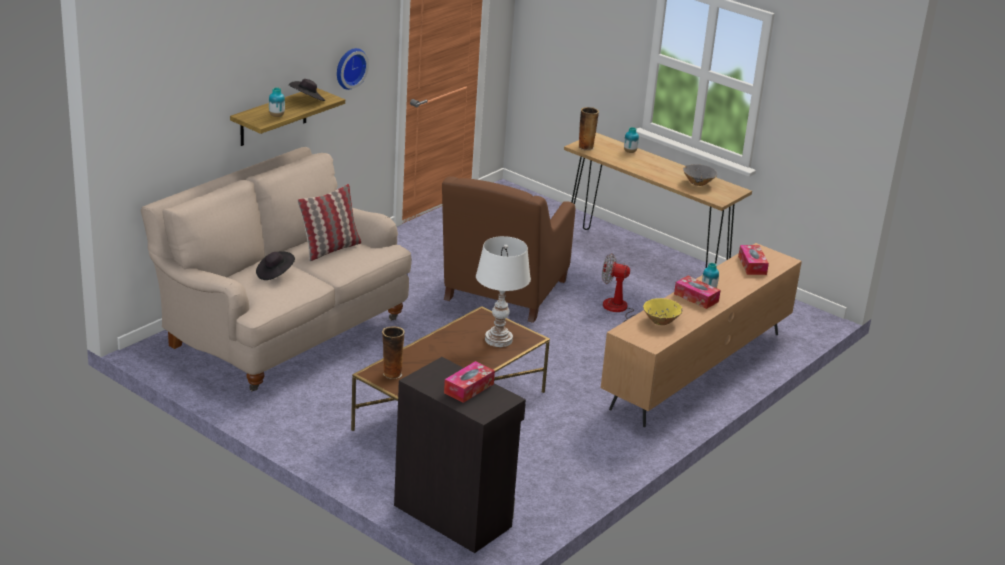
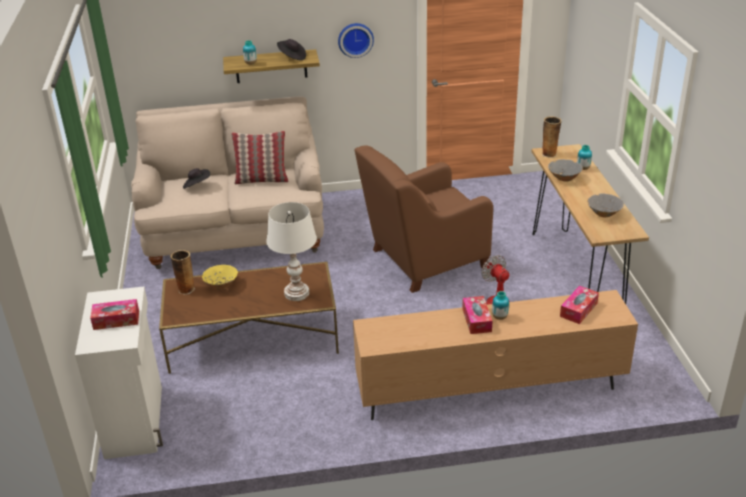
camera: 45 degrees right, 5 degrees up
black cabinet [394,357,526,553] -> white cabinet [75,286,163,459]
yellow bowl [643,298,683,325] -> yellow bowl moved to [202,265,238,290]
none -> grey bowl [548,159,583,182]

